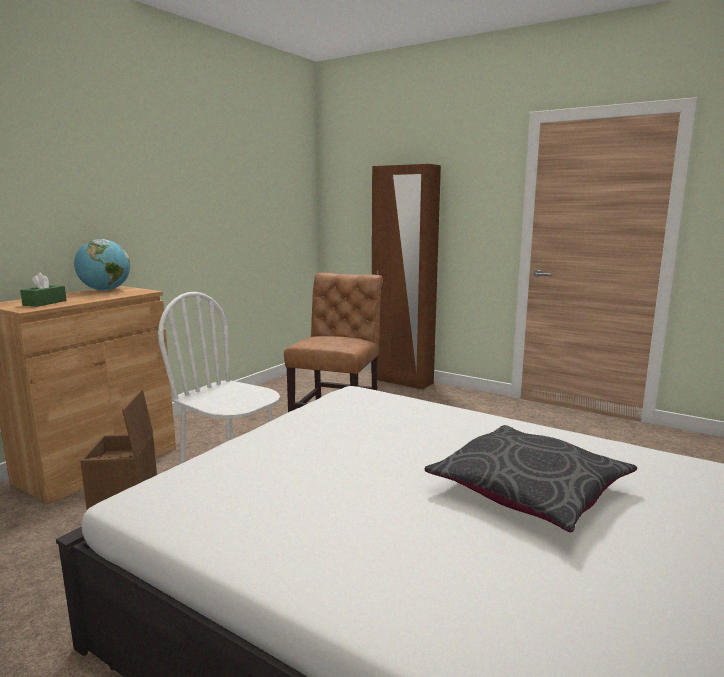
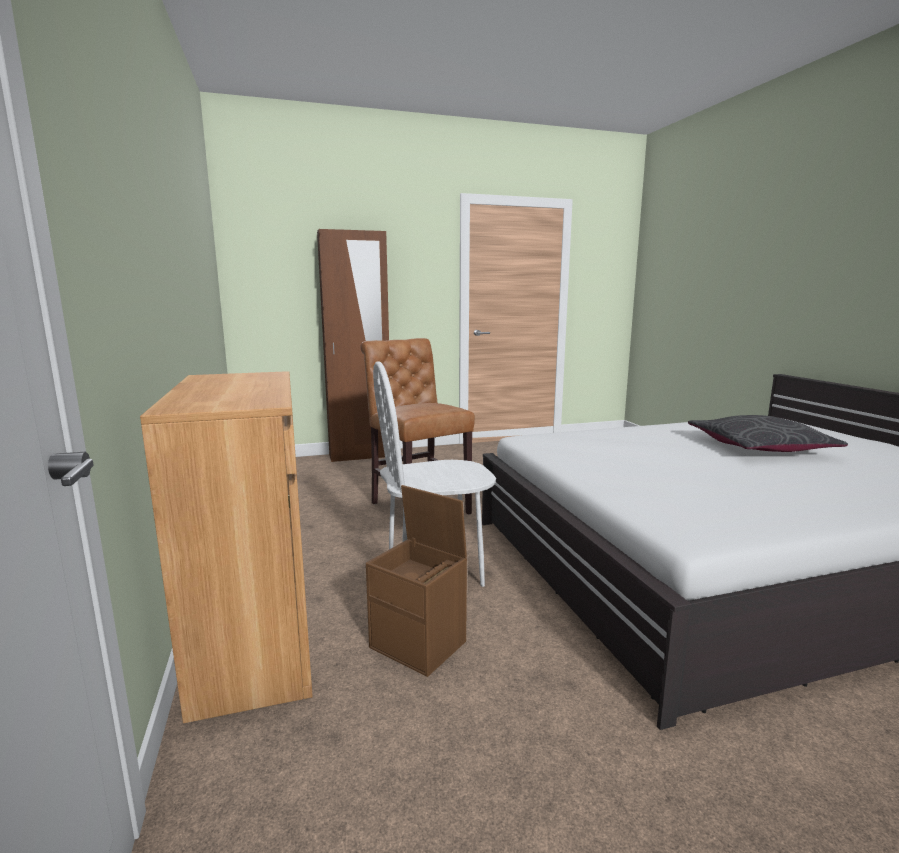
camera: 50 degrees left, 0 degrees up
green tissue box [20,273,67,307] -> none
globe [74,239,130,291] -> none

